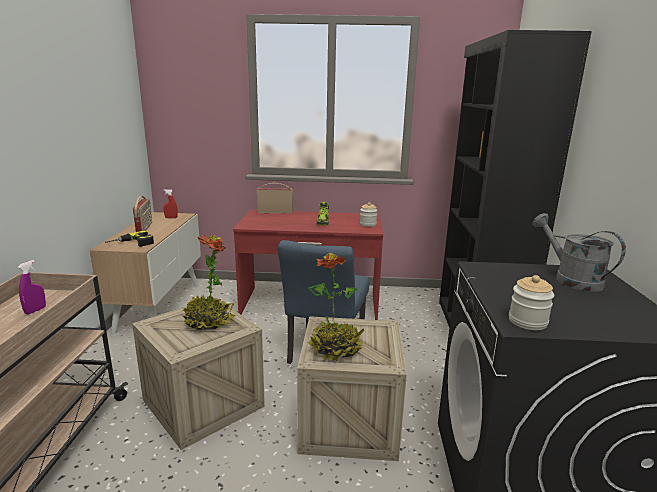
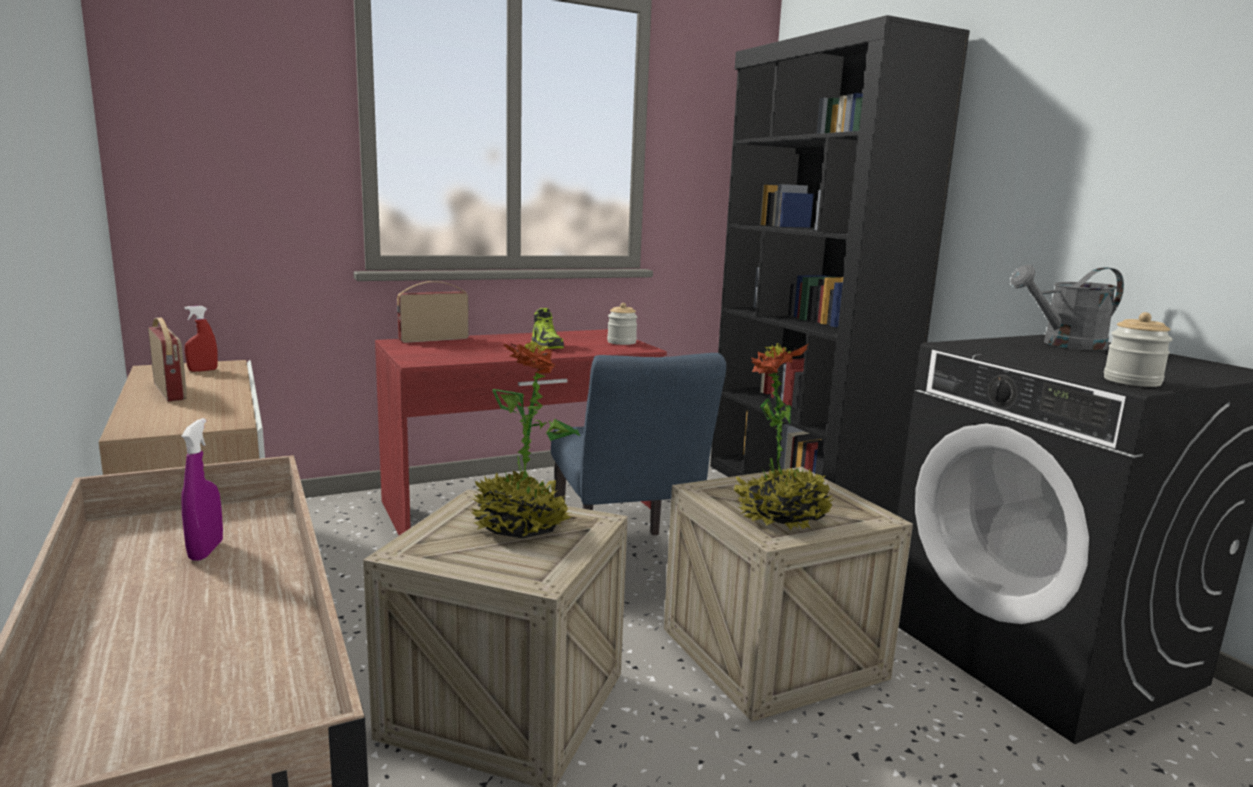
camera: 30 degrees left, 5 degrees down
power drill [105,230,154,247] -> none
grey watering can [532,213,626,292] -> grey watering can turned 45 degrees counterclockwise [1010,265,1124,350]

